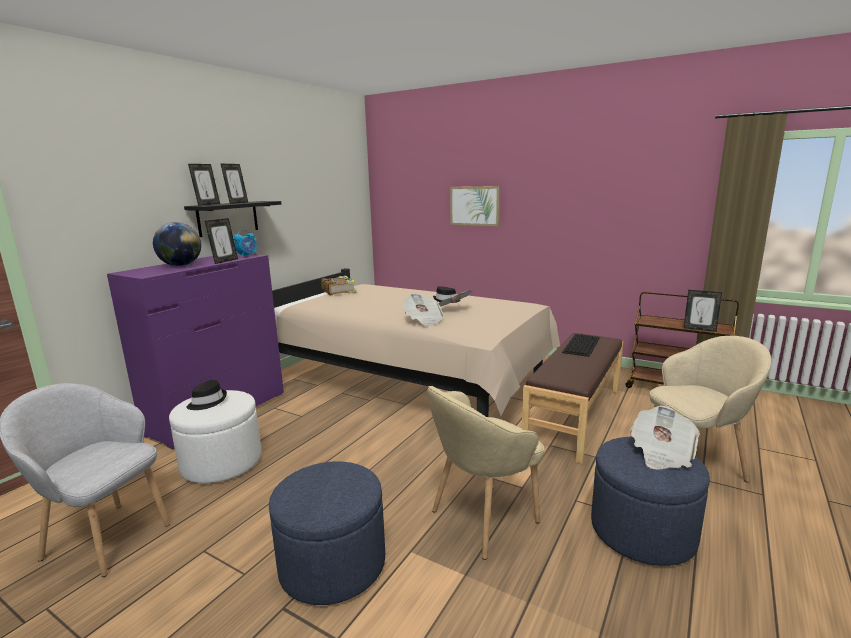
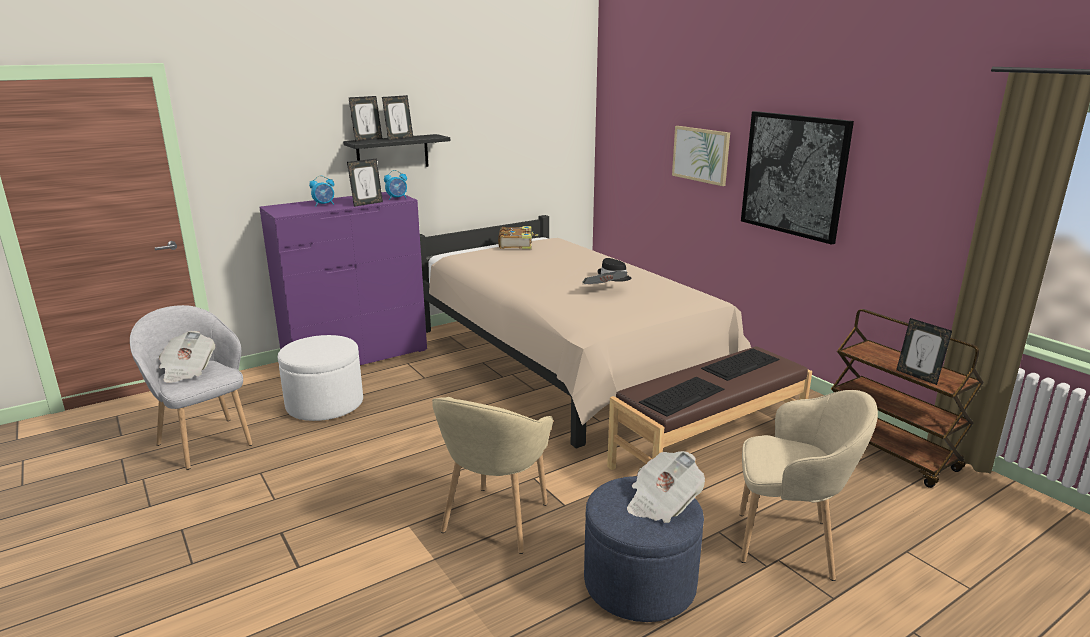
camera: 25 degrees right, 5 degrees up
globe [153,222,201,266] -> alarm clock [309,176,334,206]
black hat [187,380,227,410] -> none
blue ottoman [269,461,385,605] -> none
newspaper [403,294,445,327] -> newspaper moved to [159,331,215,383]
beige armchair [427,386,545,560] -> beige armchair turned 60 degrees counterclockwise [432,397,553,554]
none -> keyboard [639,377,724,416]
none -> picture [741,111,854,245]

